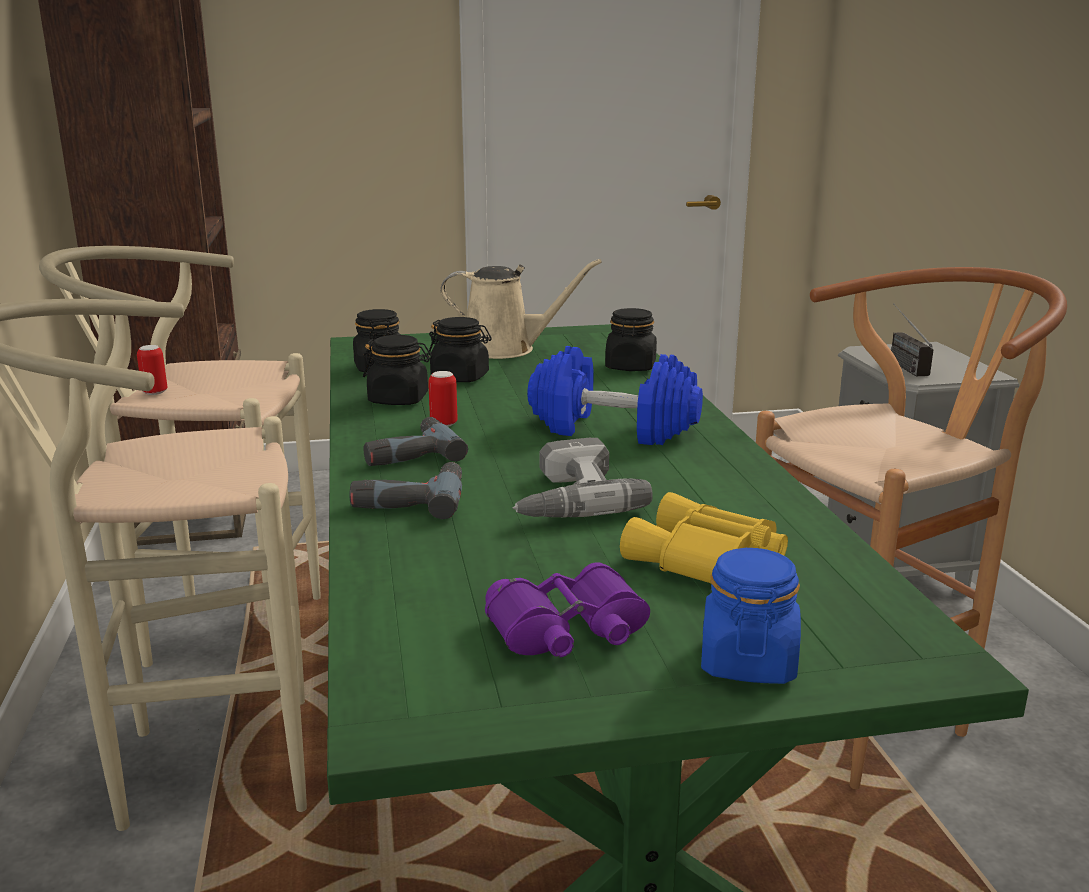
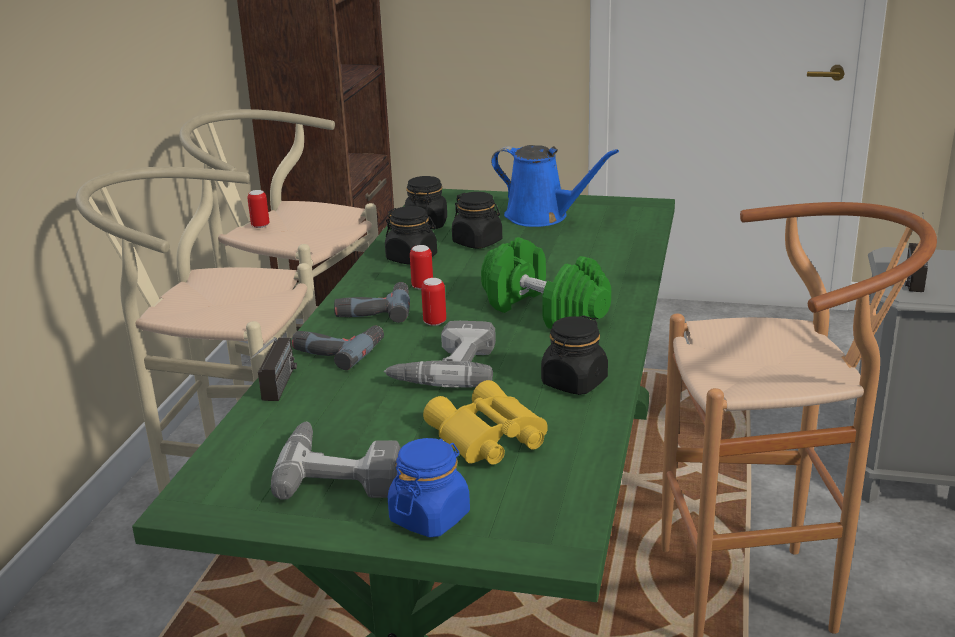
camera: 25 degrees right, 5 degrees up
beige watering can [440,259,602,359] -> blue watering can [491,145,619,227]
purple binoculars [485,562,650,657] -> power drill [271,422,401,500]
blue dumbbell [527,346,703,445] -> green dumbbell [481,237,611,329]
black jar [605,308,657,371] -> black jar moved to [541,315,608,395]
none -> radio [245,337,297,401]
none -> can [421,278,446,326]

